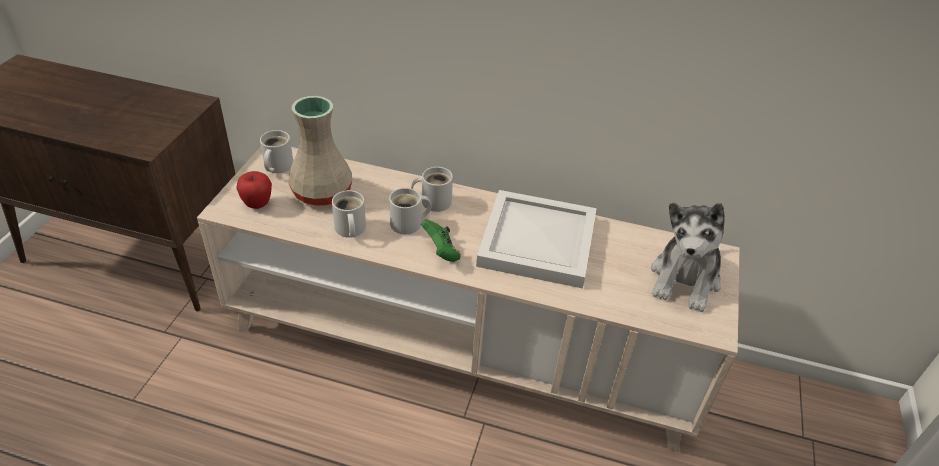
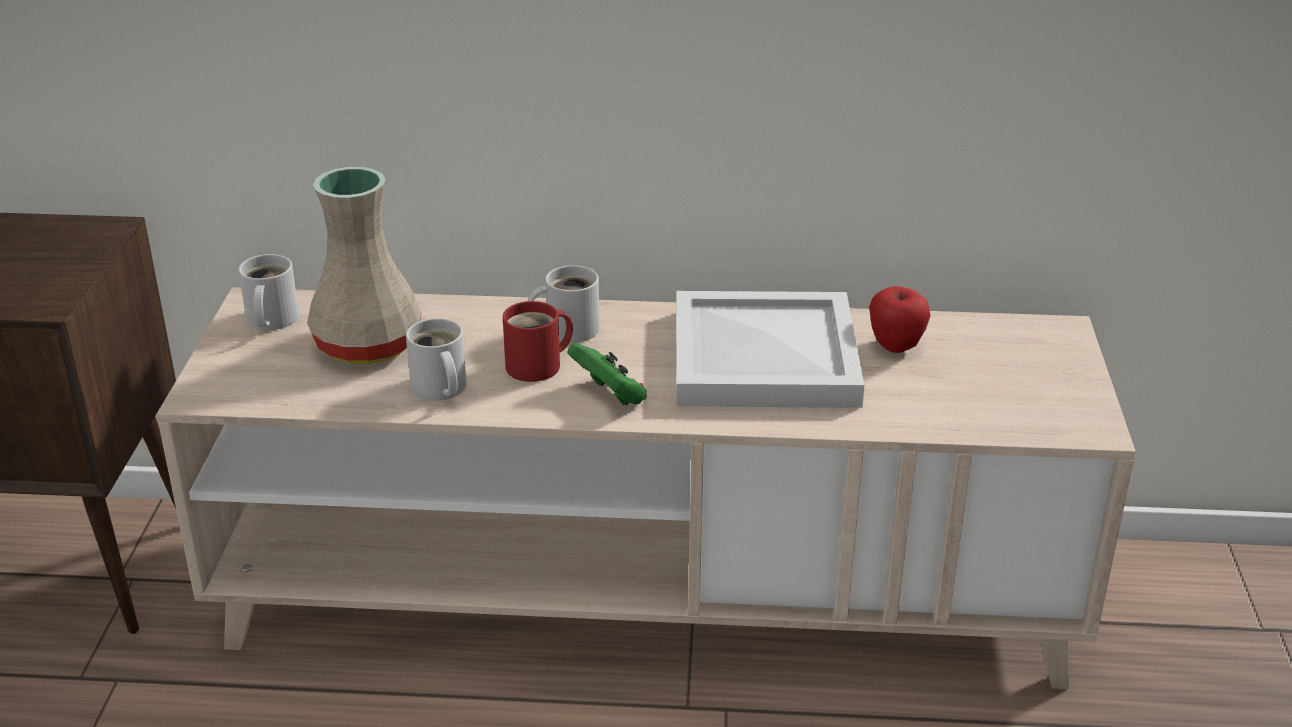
camera: 10 degrees left, 10 degrees down
apple [236,171,272,209] -> apple moved to [869,286,931,353]
white mug [389,188,431,234] -> red mug [503,301,573,382]
plush toy [651,202,724,312] -> none

